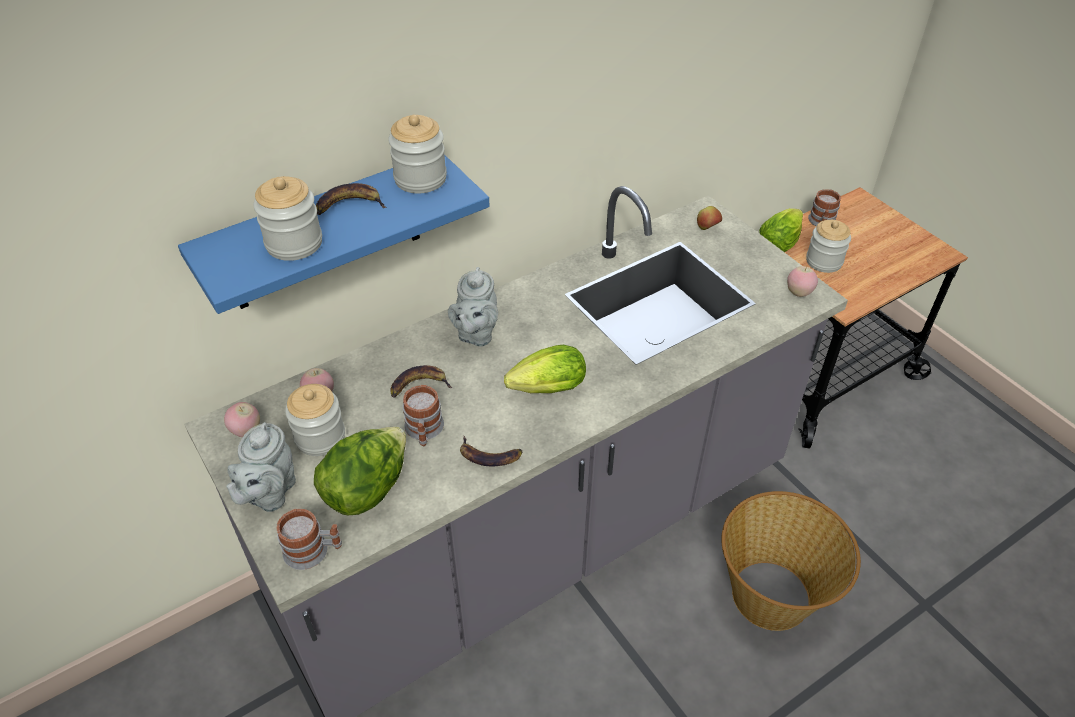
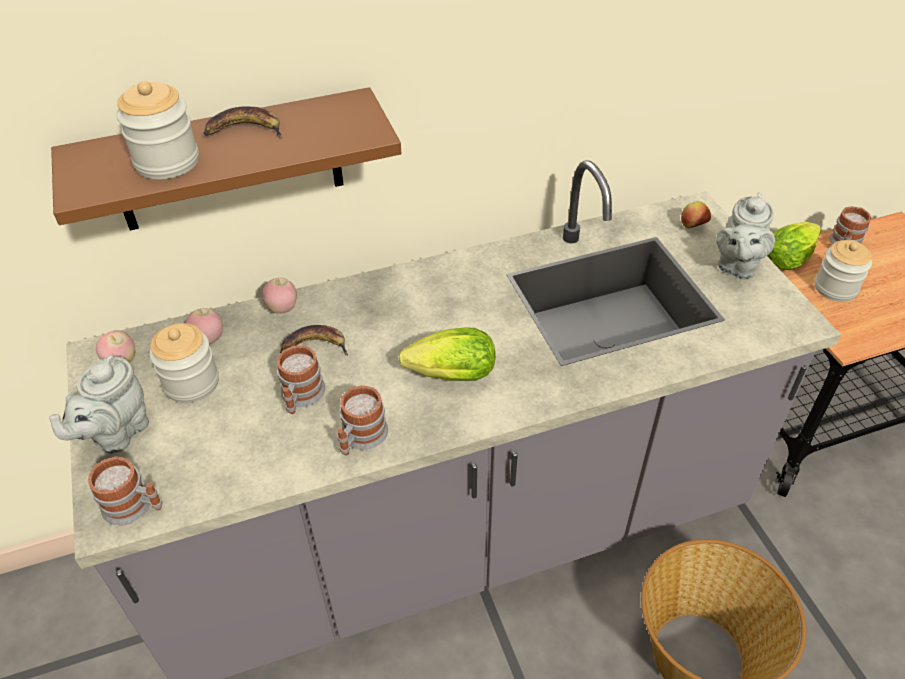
camera: 15 degrees right, 0 degrees up
blue shelf [178,154,490,314] -> brown shelf [51,87,401,230]
lettuce [314,427,406,515] -> none
jar [388,115,447,193] -> none
grey teapot [448,267,498,347] -> grey teapot moved to [716,192,775,280]
banana [460,436,522,466] -> mug [337,385,388,455]
apple [787,266,818,297] -> apple moved to [262,278,297,313]

